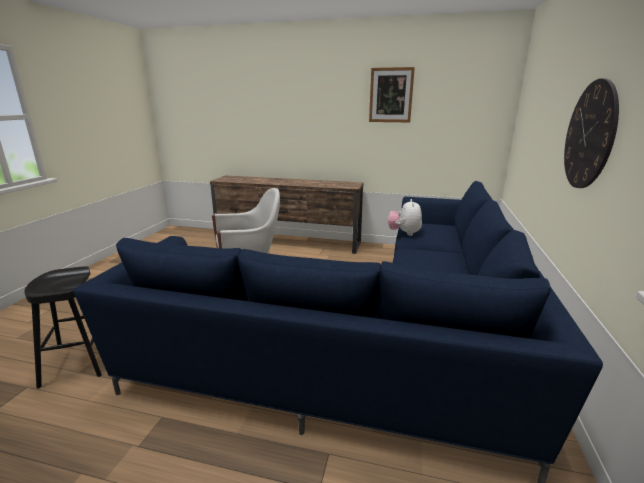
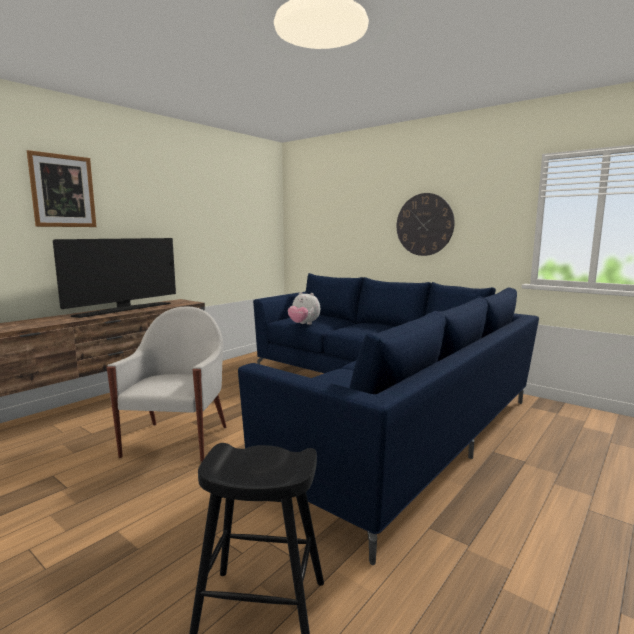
camera: 65 degrees left, 10 degrees down
picture [369,67,415,122] -> picture moved to [27,150,96,227]
none -> television [53,238,176,318]

